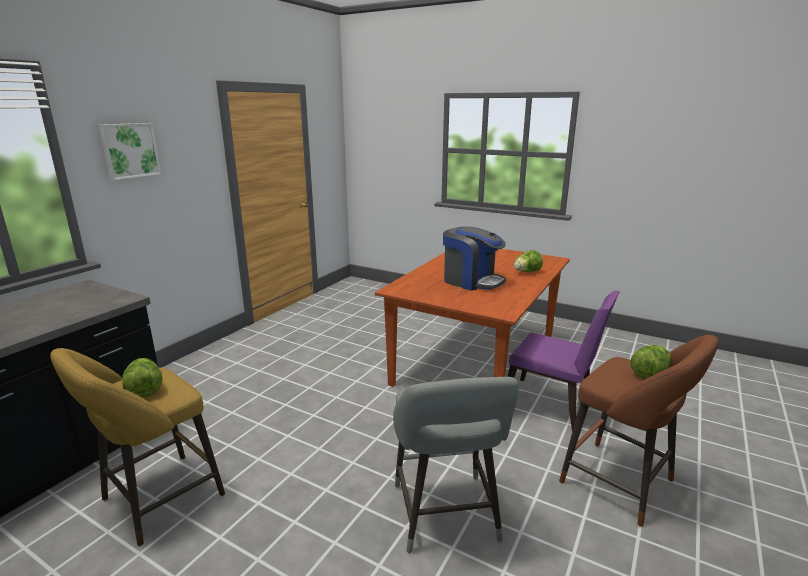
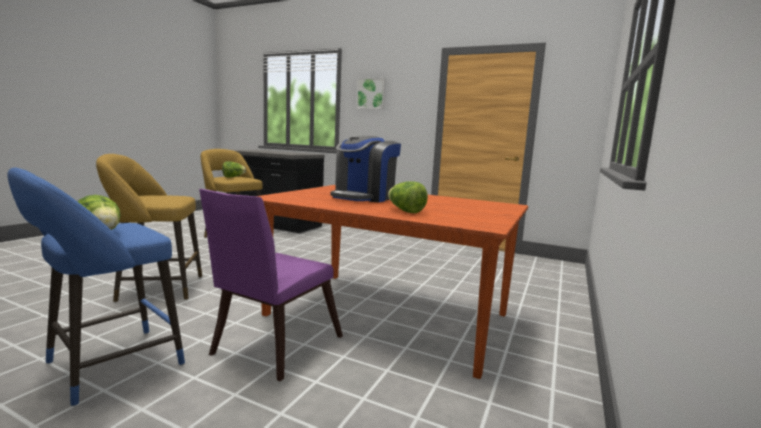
camera: 85 degrees right, 10 degrees down
grey stool [393,377,519,554] -> yellow stool [96,154,202,302]
brown stool [559,335,719,527] -> blue stool [8,167,185,406]

